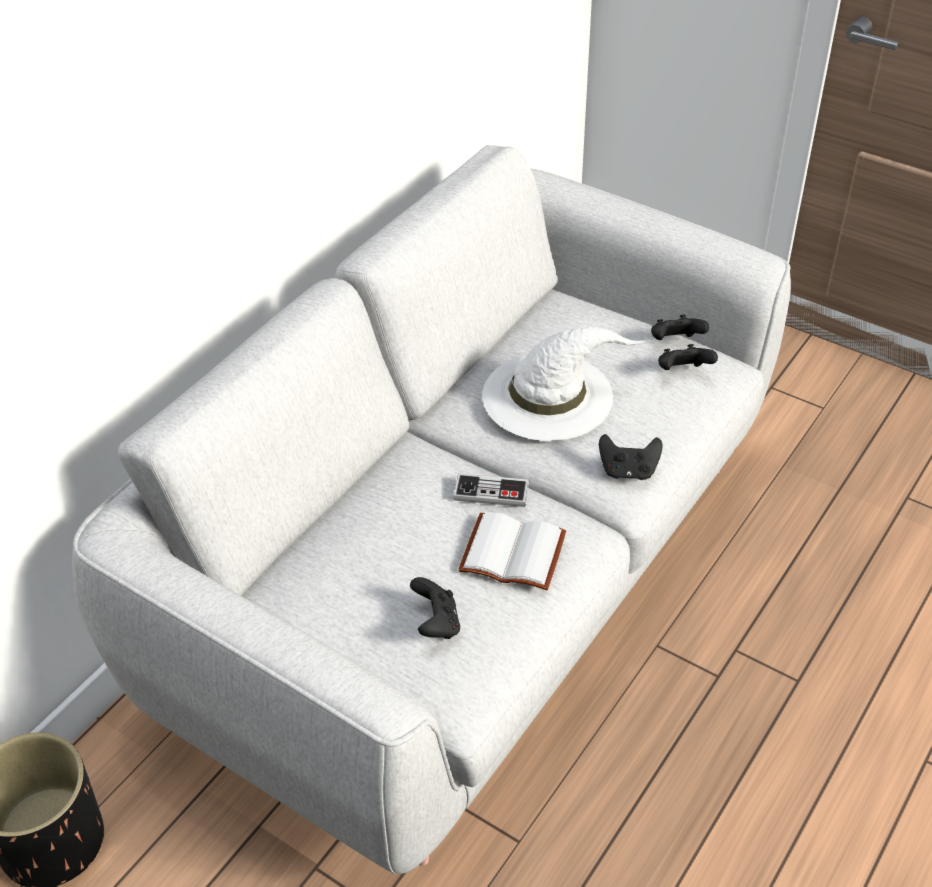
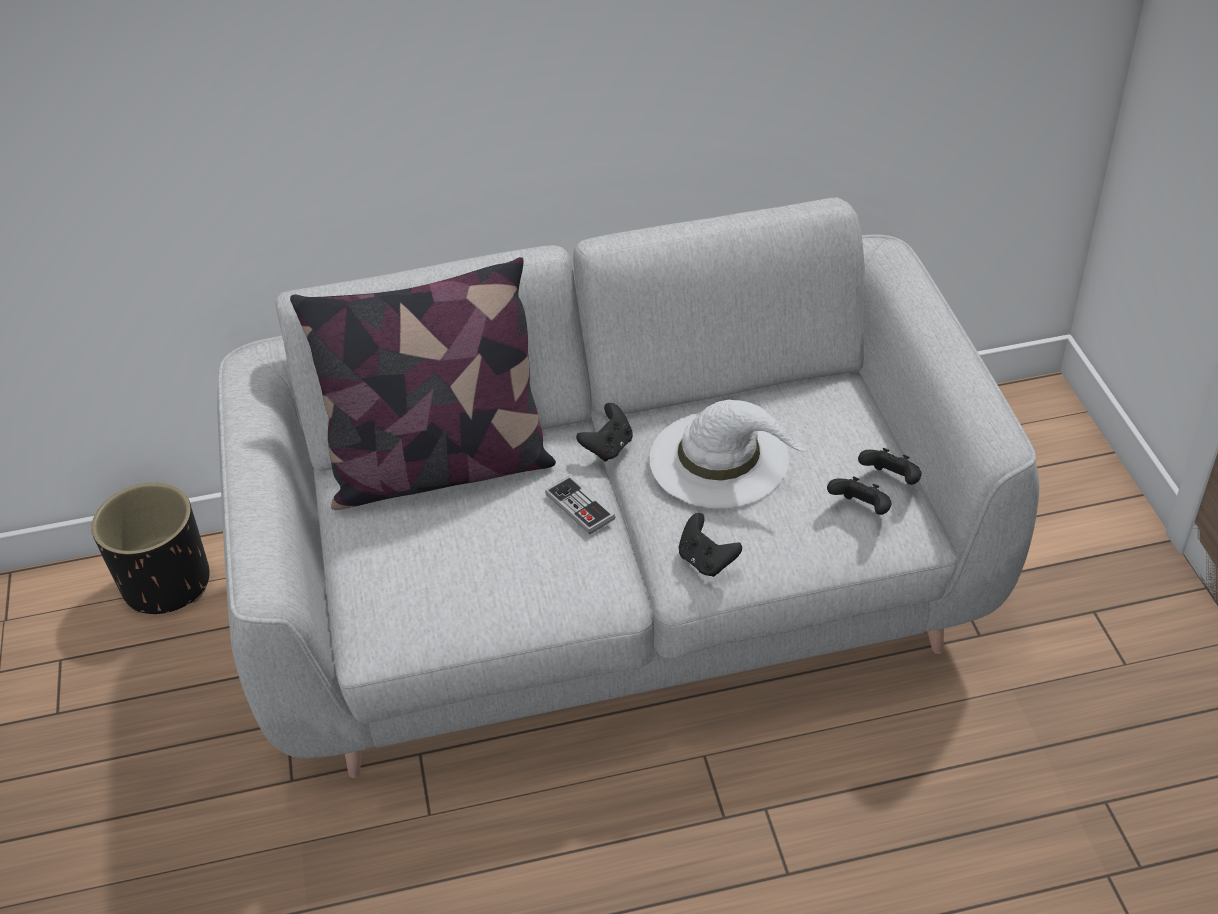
camera: 45 degrees right, 0 degrees up
black game controller [410,577,460,639] -> black game controller moved to [576,403,633,462]
white book [458,512,566,590] -> none
none -> pillow [290,257,556,510]

